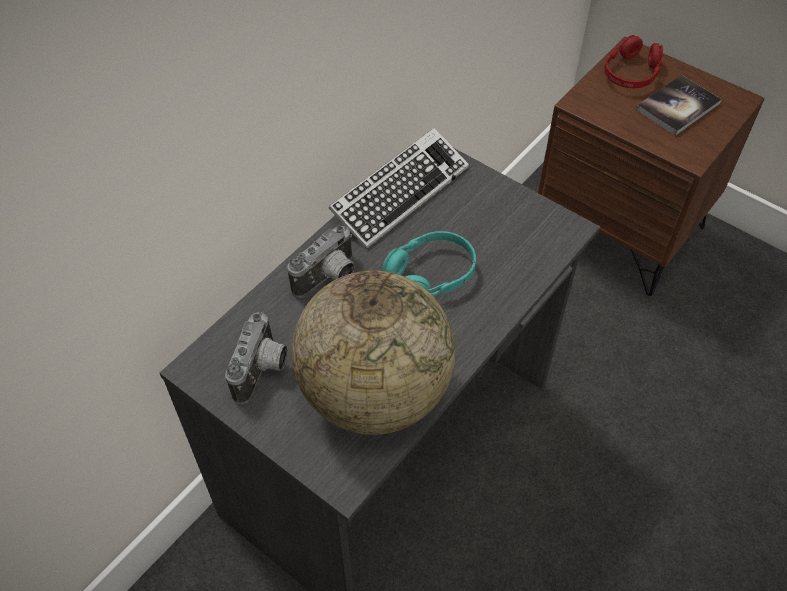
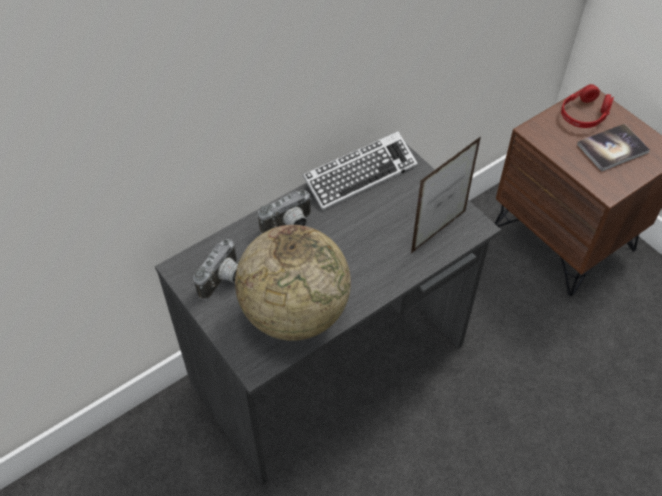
camera: 15 degrees right, 0 degrees up
turquoise headphones [382,231,476,296] -> none
none -> picture frame [411,136,481,253]

